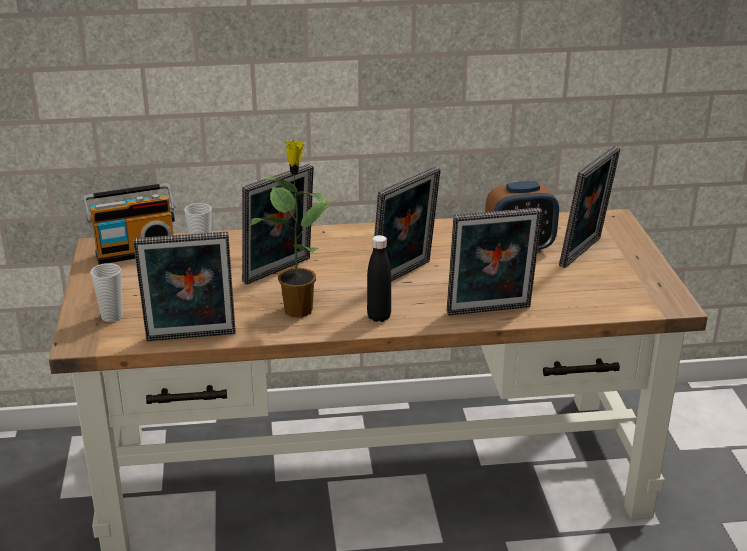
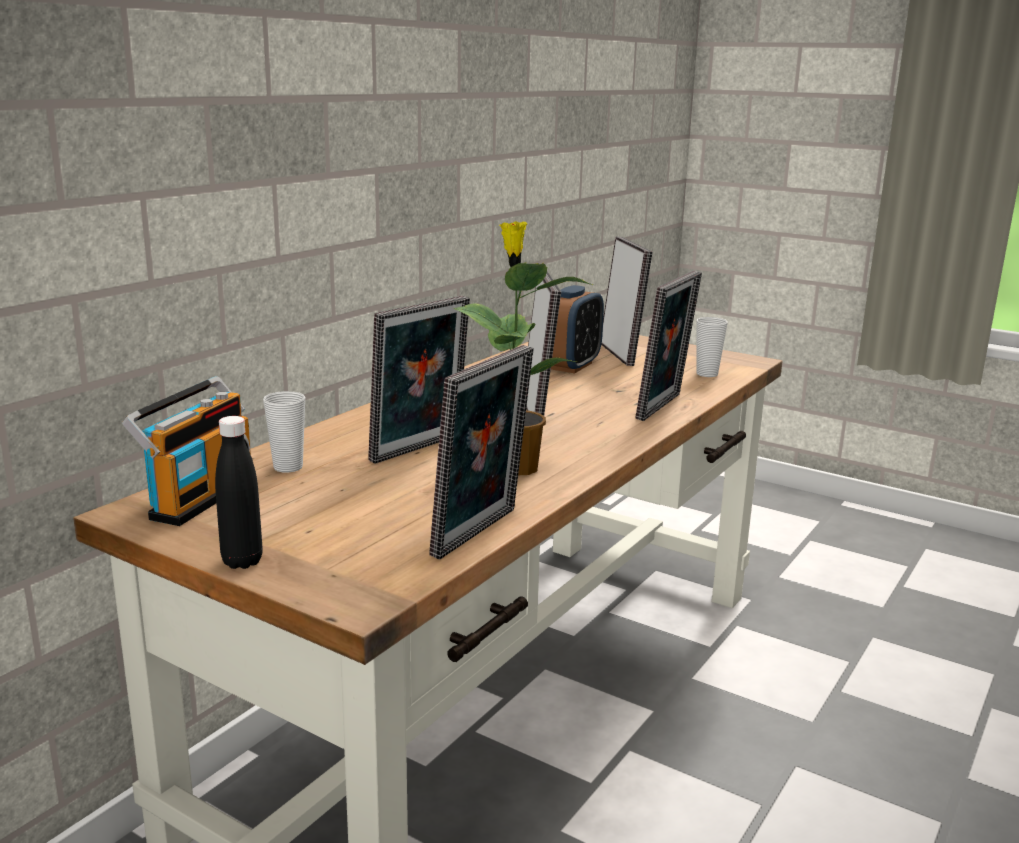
camera: 50 degrees left, 10 degrees down
cup [90,263,123,322] -> cup moved to [696,317,728,377]
picture frame [242,164,314,285] -> picture frame turned 45 degrees clockwise [368,296,470,464]
black bottle [367,235,391,322] -> black bottle moved to [215,416,263,569]

